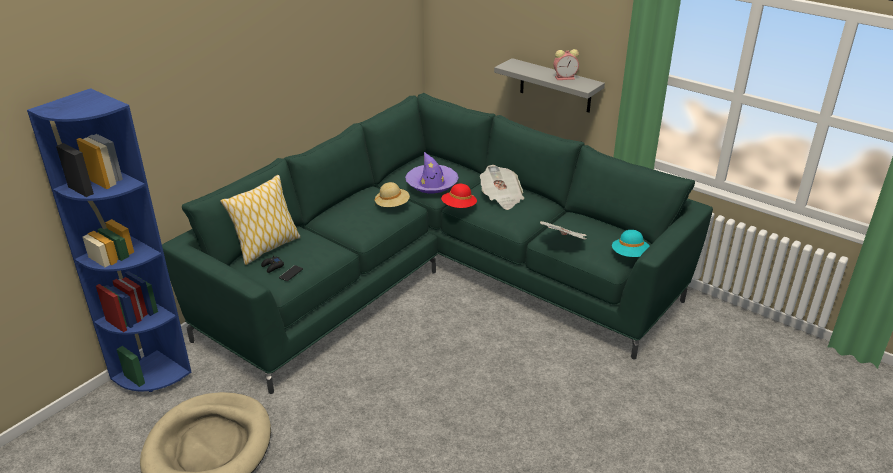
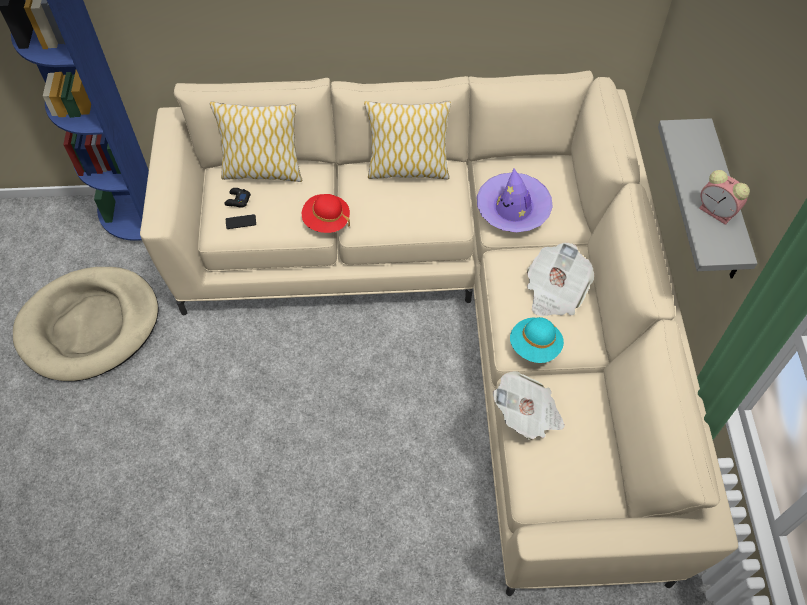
camera: 50 degrees right, 25 degrees up
green sofa [162,93,713,394] -> beige sofa [140,71,738,596]
beige hat [375,182,410,207] -> none
red hat [441,184,477,208] -> red hat moved to [302,194,350,233]
turquoise hat [612,230,650,257] -> turquoise hat moved to [510,317,564,363]
none -> pillow [364,101,451,179]

